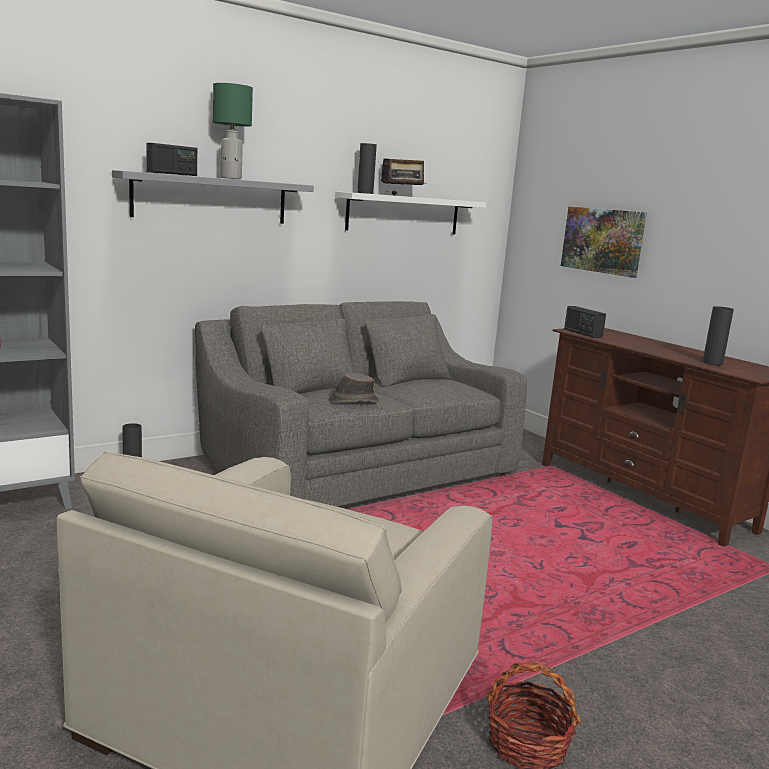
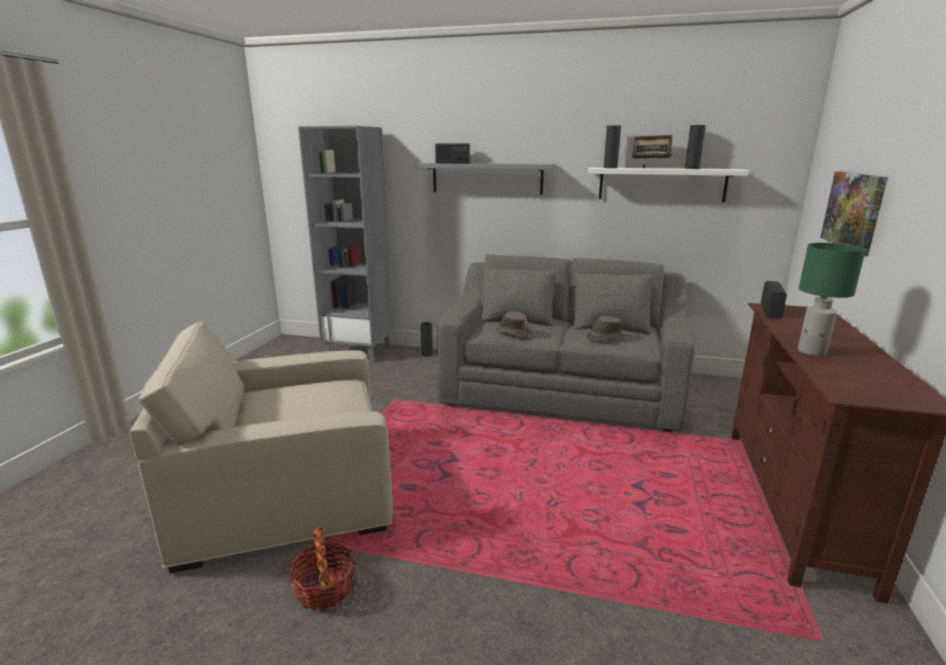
camera: 50 degrees right, 5 degrees up
green table lamp [213,83,253,179] -> green table lamp moved to [798,243,866,356]
black vase [703,306,734,365] -> black vase moved to [685,125,706,169]
none -> brown hat [586,316,624,341]

